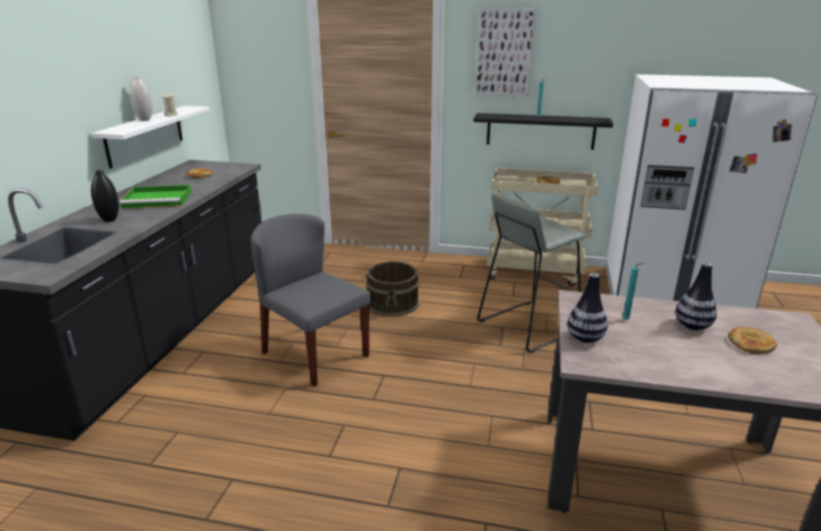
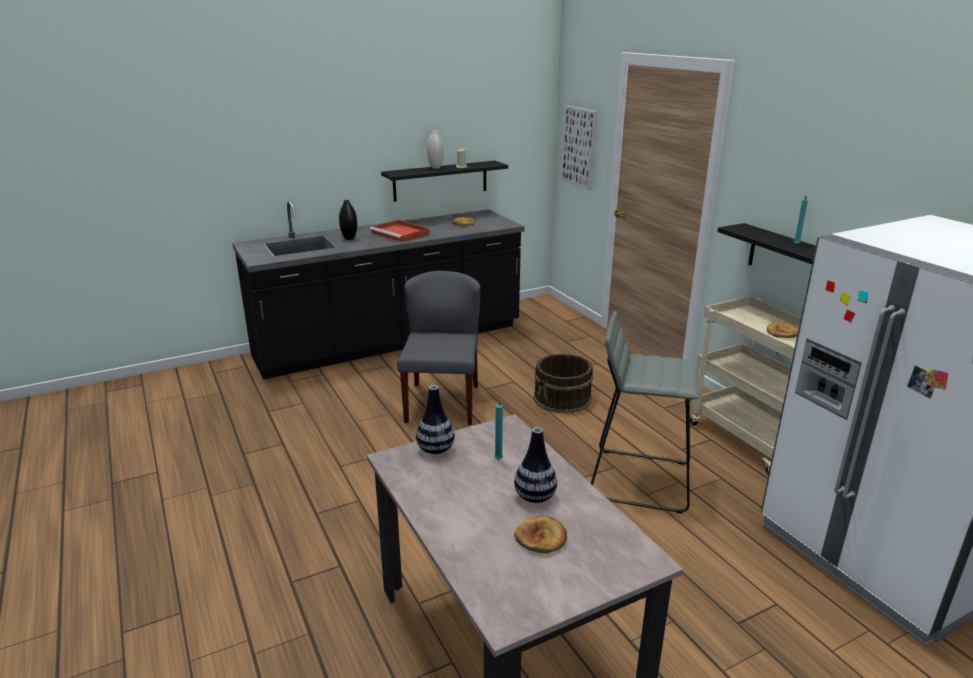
camera: 50 degrees right, 0 degrees up
white shelf [91,106,210,168] -> black shelf [381,161,508,202]
green tray [120,185,191,209] -> red tray [370,220,430,243]
picture [475,8,537,97] -> picture moved to [562,106,597,190]

